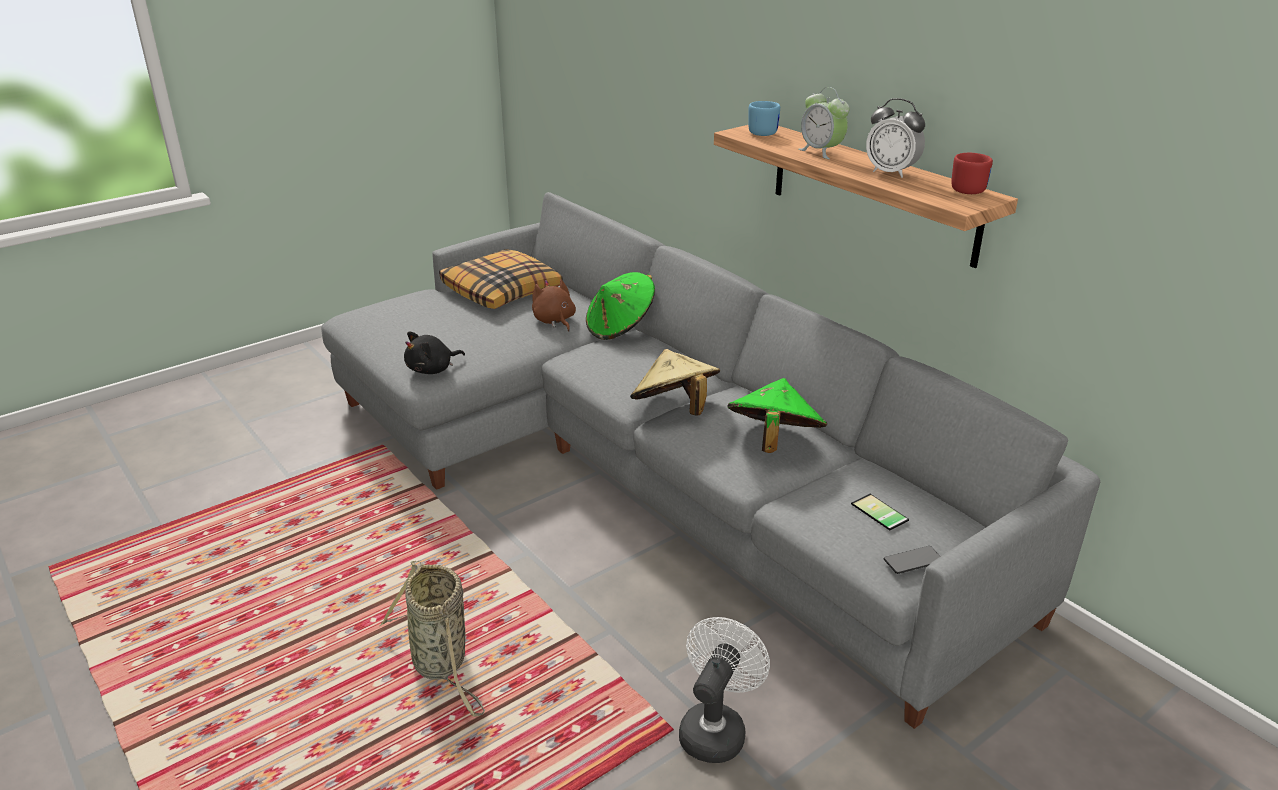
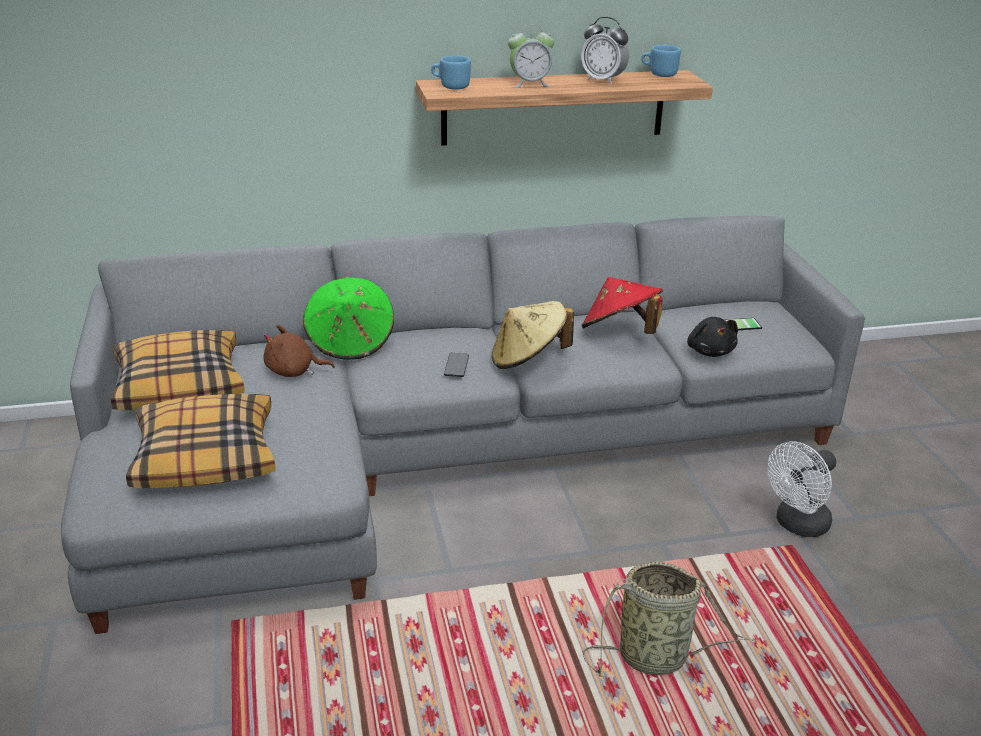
camera: 65 degrees left, 0 degrees up
black plush toy [404,331,465,374] -> black plush toy moved to [687,317,738,357]
white fan [679,617,770,763] -> white fan turned 90 degrees counterclockwise [767,441,836,537]
green hat [727,378,827,453] -> red hat [582,277,663,334]
alarm clock [866,98,925,178] -> alarm clock turned 60 degrees clockwise [581,17,629,84]
phone [884,546,940,574] -> phone moved to [444,353,469,377]
red mug [951,153,993,194] -> blue mug [641,45,681,77]
none -> pillow [126,394,275,488]

